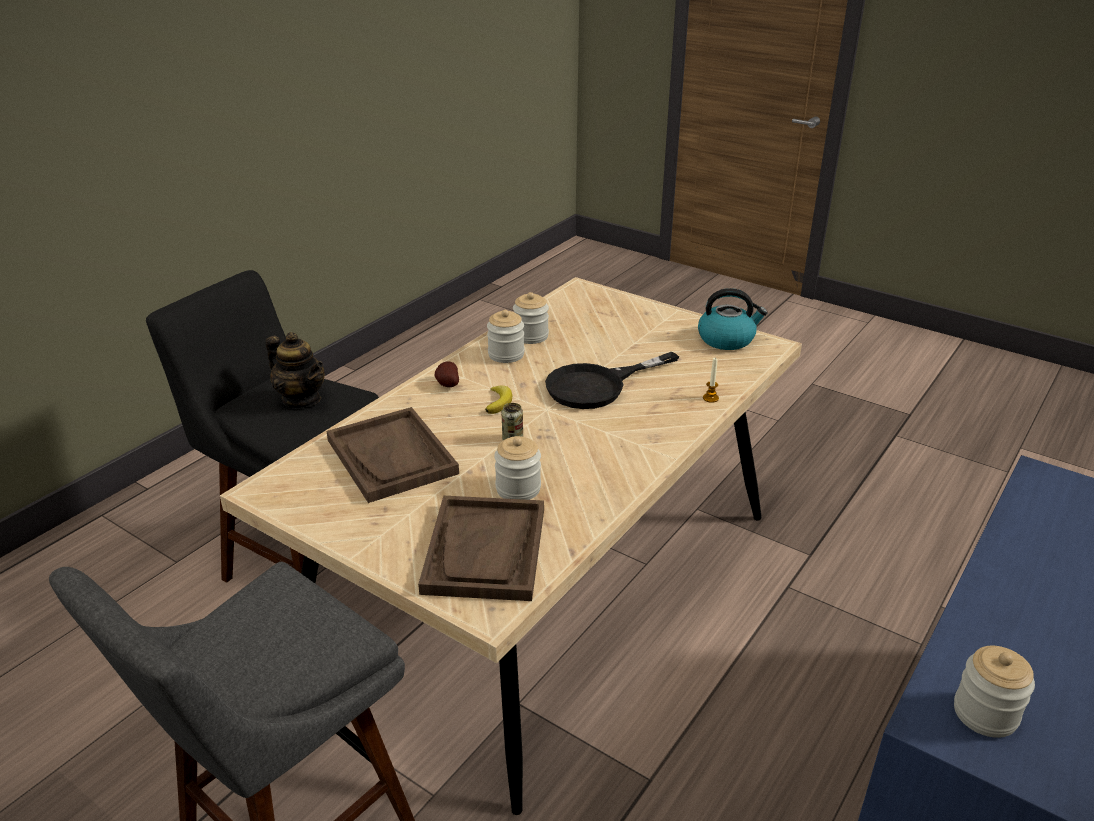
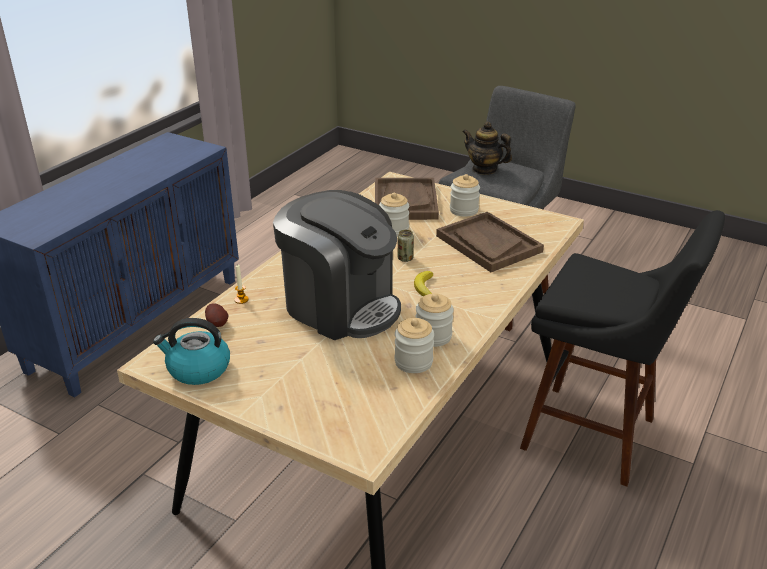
camera: 175 degrees right, 0 degrees up
teapot [266,332,325,408] -> teapot moved to [462,122,512,175]
potato [434,362,459,387] -> potato moved to [205,303,229,327]
black frying pan [545,352,679,409] -> coffee machine [273,190,401,340]
jar [954,646,1035,738] -> jar moved to [450,174,480,217]

